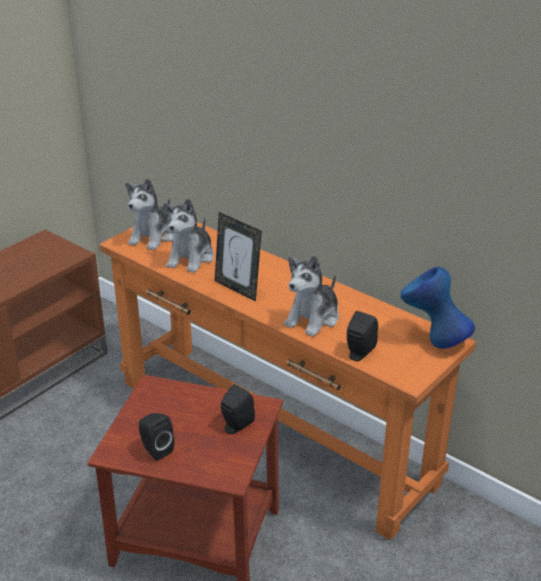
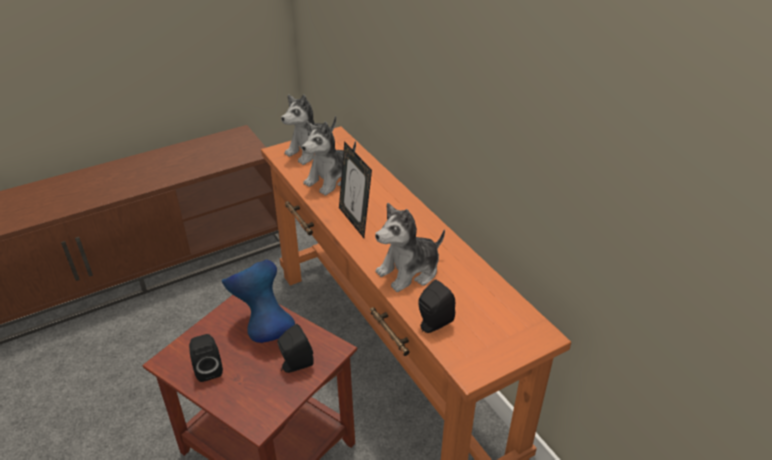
camera: 20 degrees right, 5 degrees up
blue vase [400,267,475,349] -> blue vase moved to [222,259,295,343]

